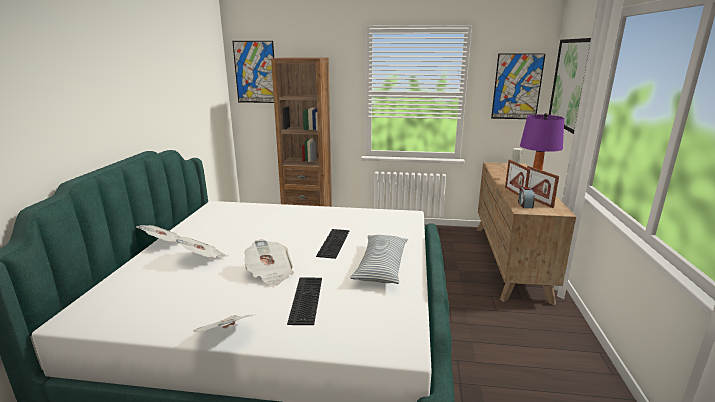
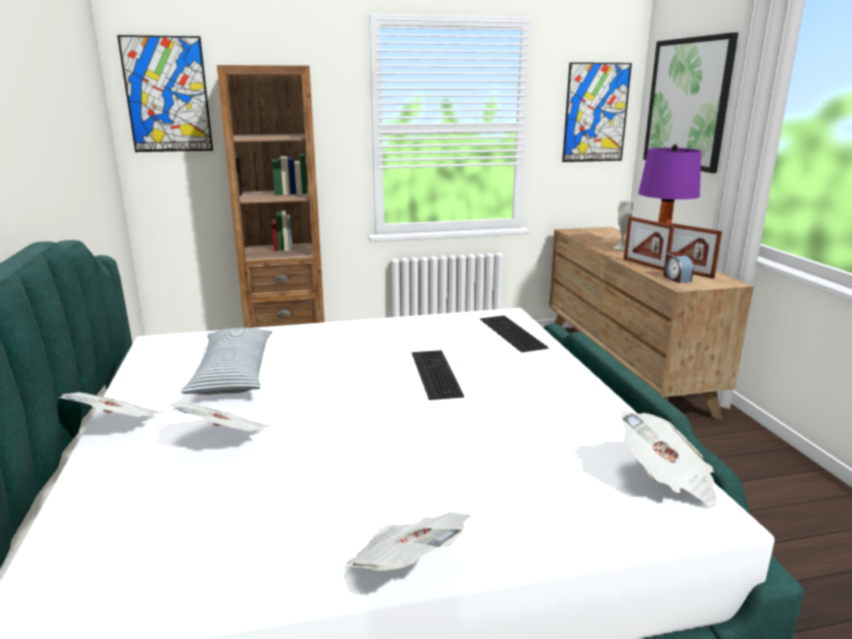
camera: 20 degrees left, 0 degrees up
newspaper [244,239,294,287] -> newspaper moved to [621,411,718,506]
keyboard [287,278,322,325] -> keyboard moved to [480,315,549,352]
pillow [350,235,408,284] -> pillow moved to [181,328,272,395]

